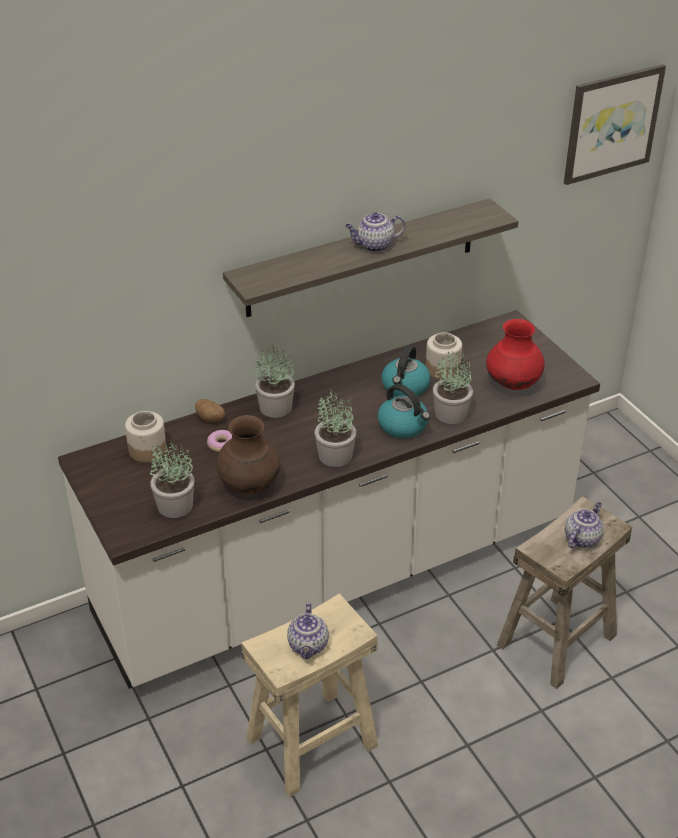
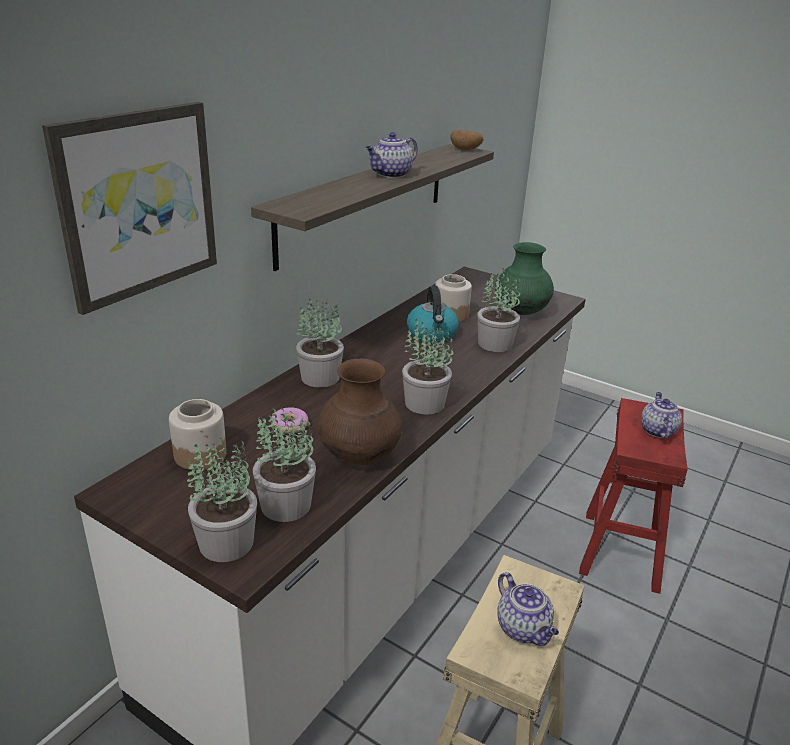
camera: 30 degrees left, 10 degrees down
potato [195,399,225,422] -> potato moved to [451,130,484,150]
kettle [377,384,430,438] -> none
red vase [486,319,545,390] -> green vase [495,242,554,315]
beige stool [497,496,632,689] -> red stool [579,398,688,594]
picture [564,64,666,185] -> picture moved to [42,102,217,315]
none -> potted plant [187,437,257,562]

